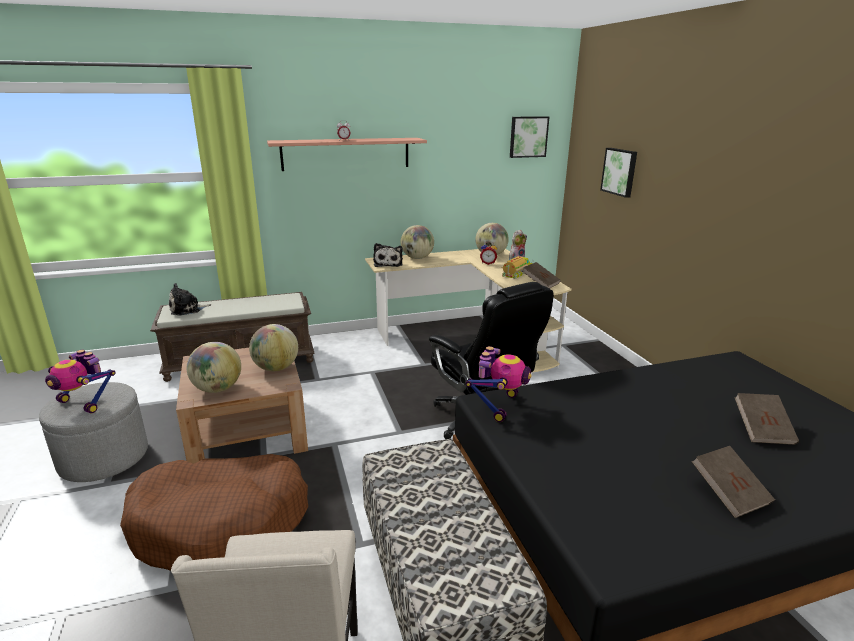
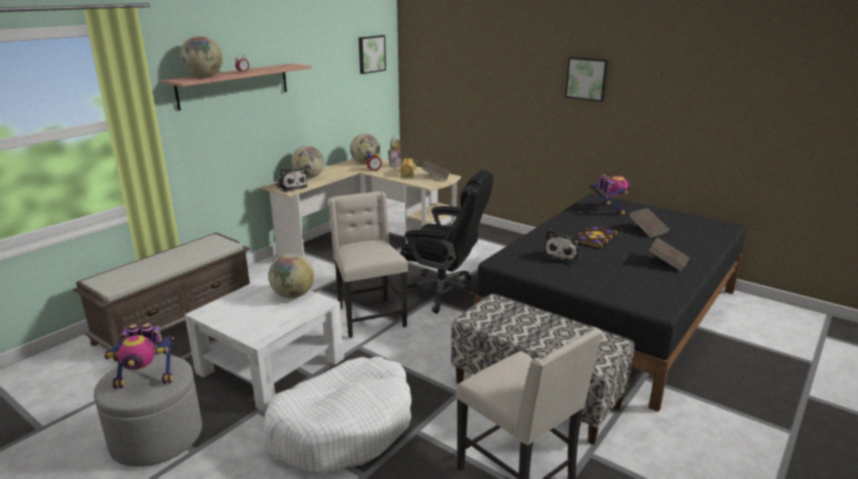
camera: 35 degrees left, 0 degrees up
brown dog bed [120,454,308,571] -> white dog bed [264,357,412,472]
plush toy [169,283,211,316] -> plush toy moved to [544,230,582,263]
brown coffee table [176,348,308,464] -> white coffee table [185,276,344,412]
globe [187,342,241,393] -> globe moved to [180,36,223,78]
toy robot [466,346,532,422] -> toy robot moved to [590,175,631,215]
picture [600,148,637,198] -> picture moved to [565,57,608,102]
none -> beige chair [328,192,408,338]
none -> book [575,225,618,249]

